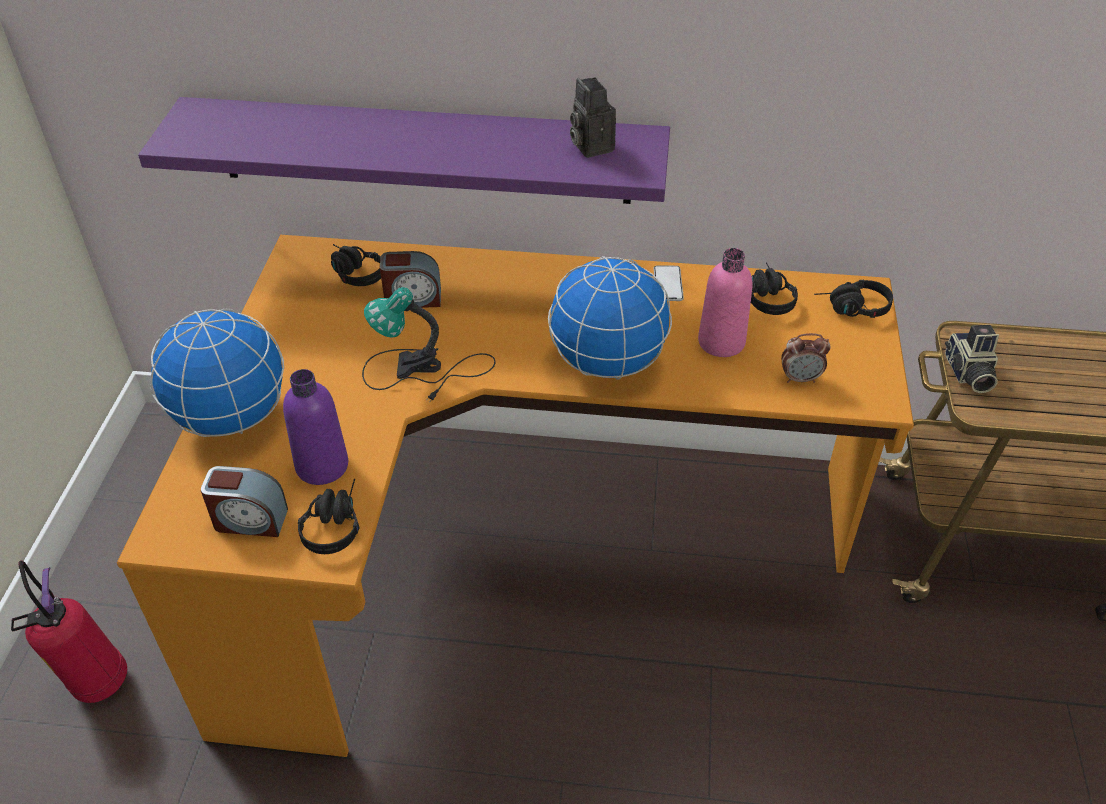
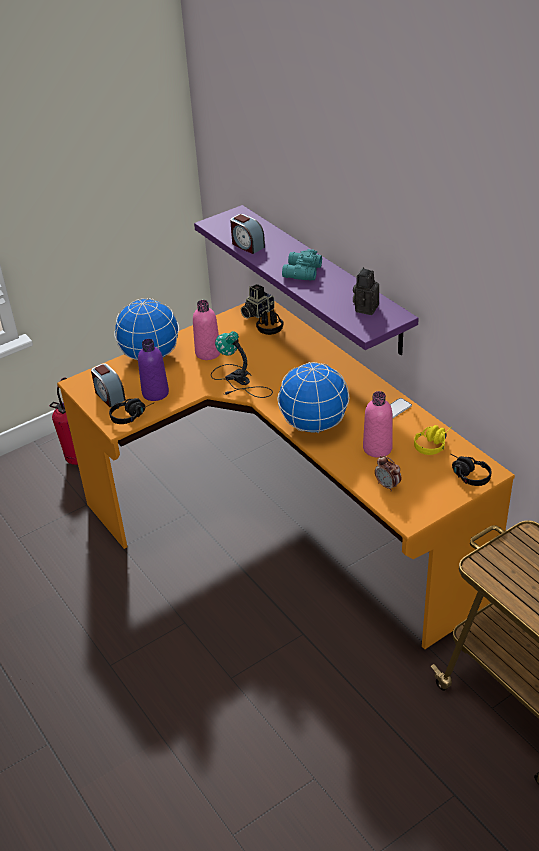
camera: 50 degrees right, 5 degrees down
alarm clock [380,251,441,308] -> alarm clock moved to [230,214,265,254]
black headphones [751,262,798,315] -> yellow headphones [414,425,452,455]
camera [945,325,999,393] -> camera moved to [241,284,275,319]
none -> pink bottle [193,300,220,360]
none -> turquoise binoculars [282,249,322,281]

